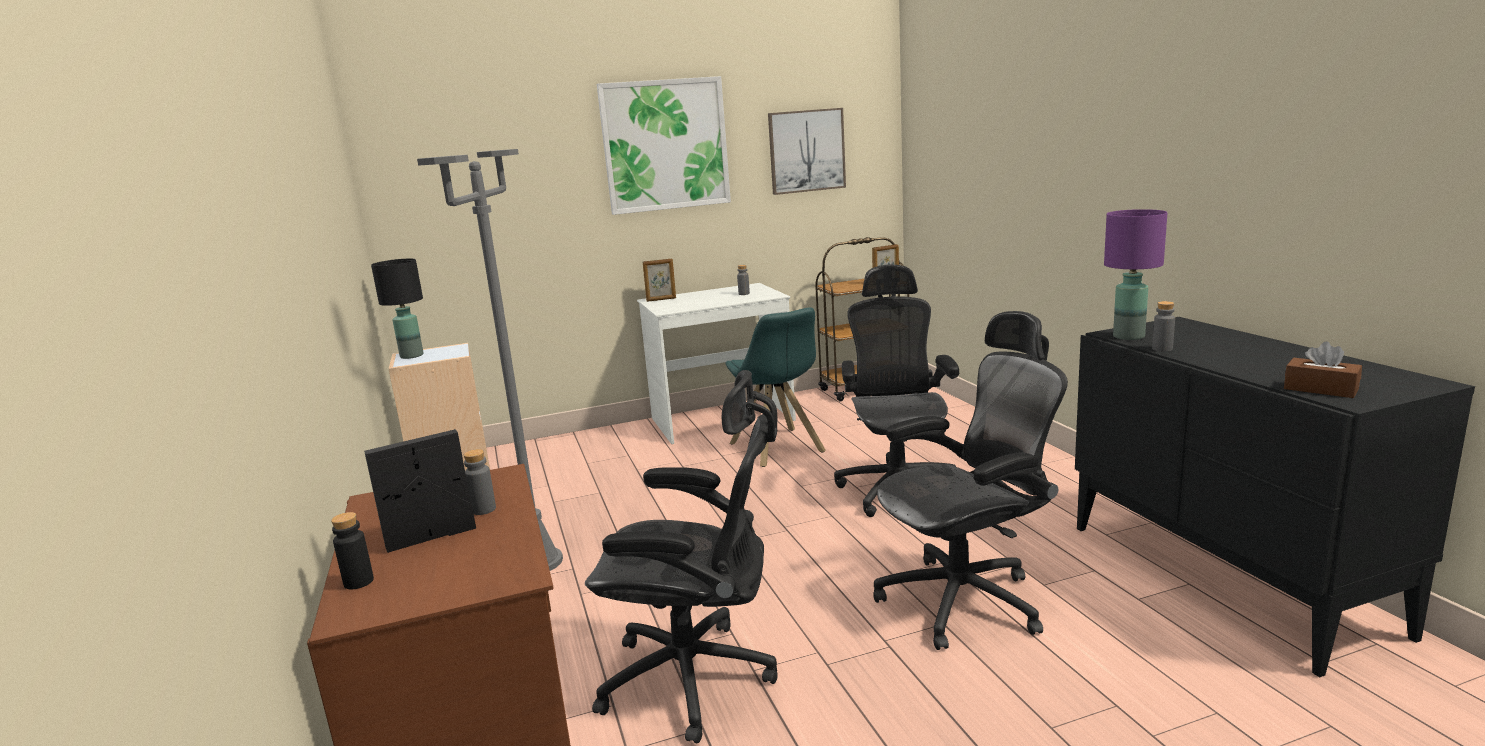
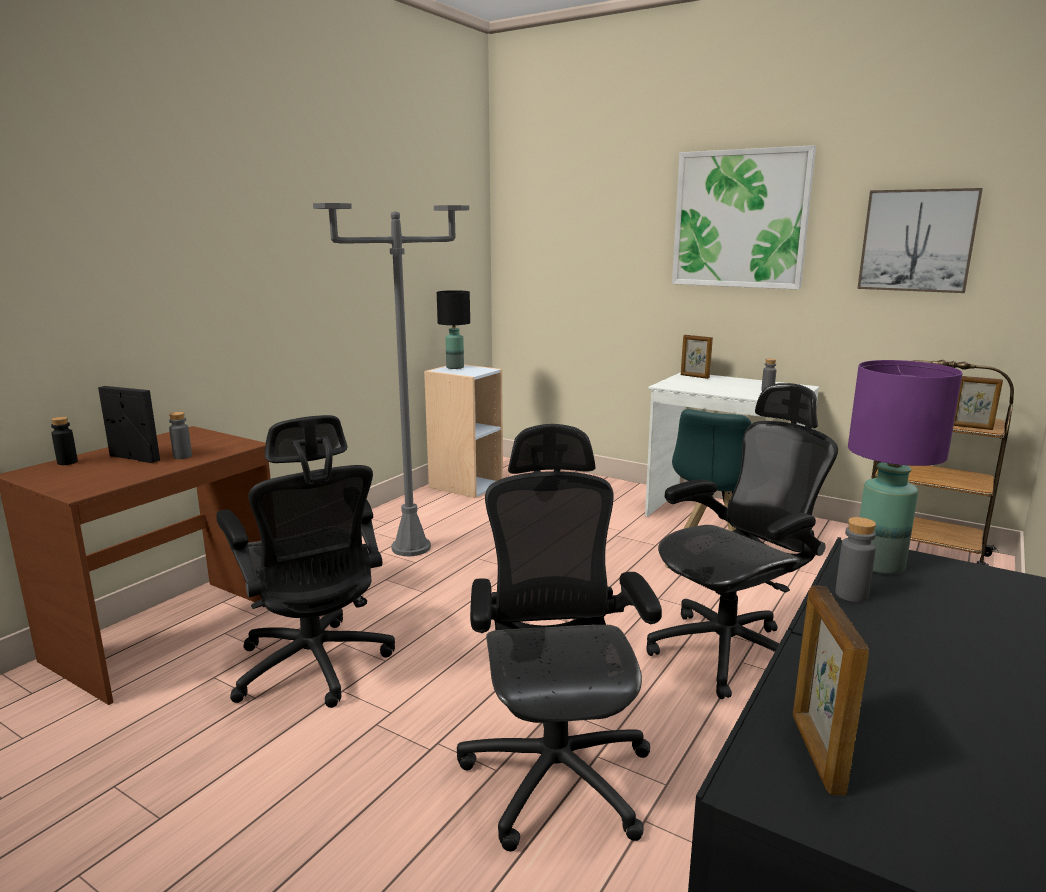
camera: 50 degrees right, 0 degrees up
office chair [873,311,1068,650] -> office chair turned 120 degrees counterclockwise [457,424,662,851]
brown tissue box [1284,342,1362,398] -> picture frame [793,586,869,795]

